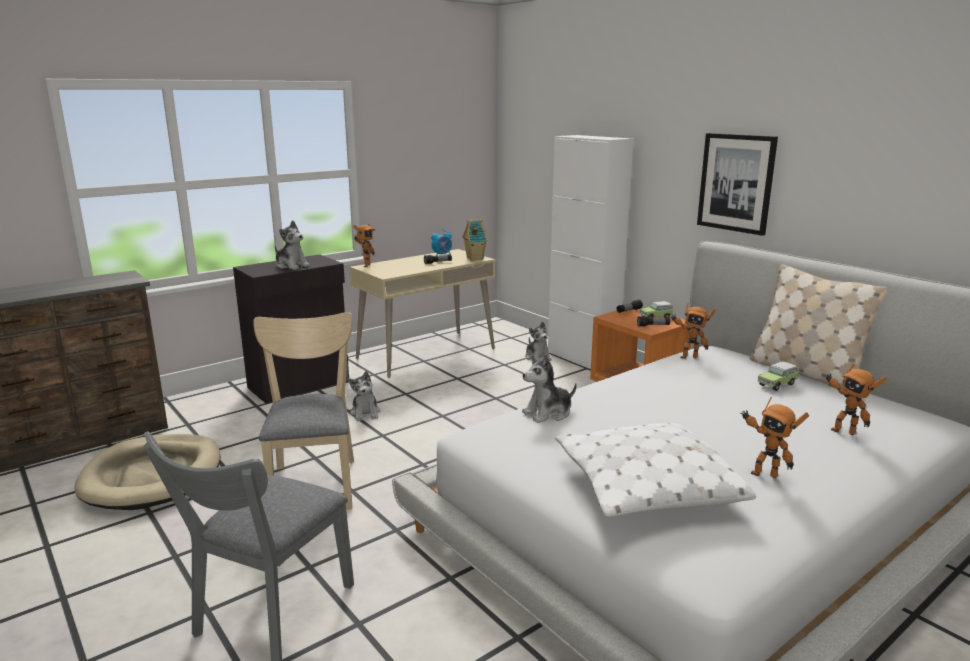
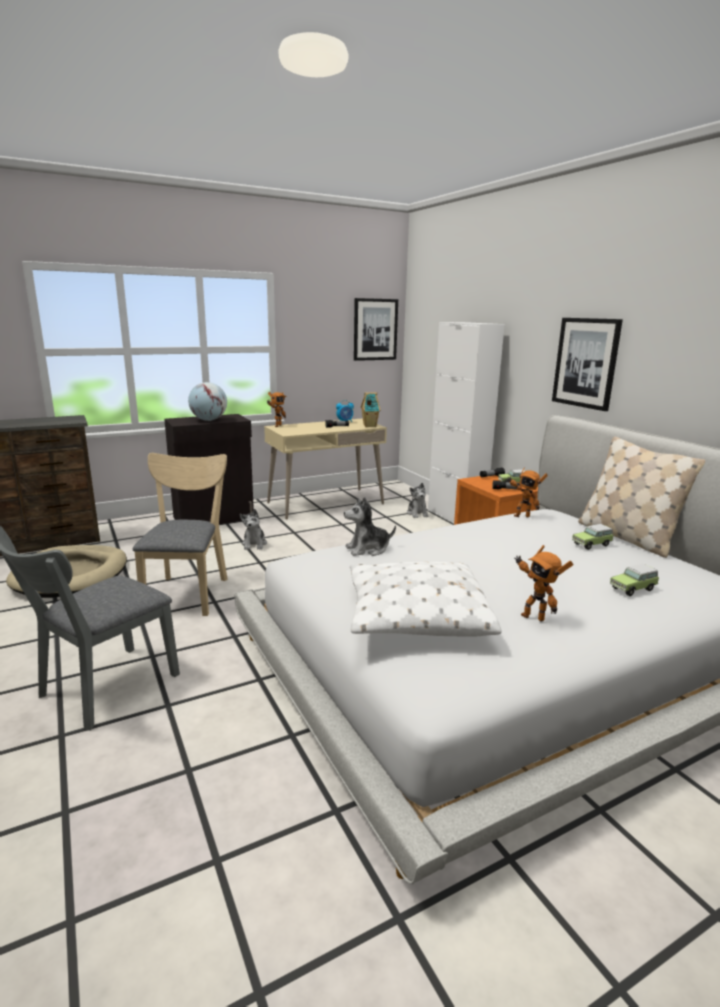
camera: 10 degrees right, 0 degrees up
plush toy [275,221,310,270] -> globe [188,382,227,421]
toy robot [824,363,887,435] -> toy car [610,564,659,596]
none -> picture [354,298,398,361]

